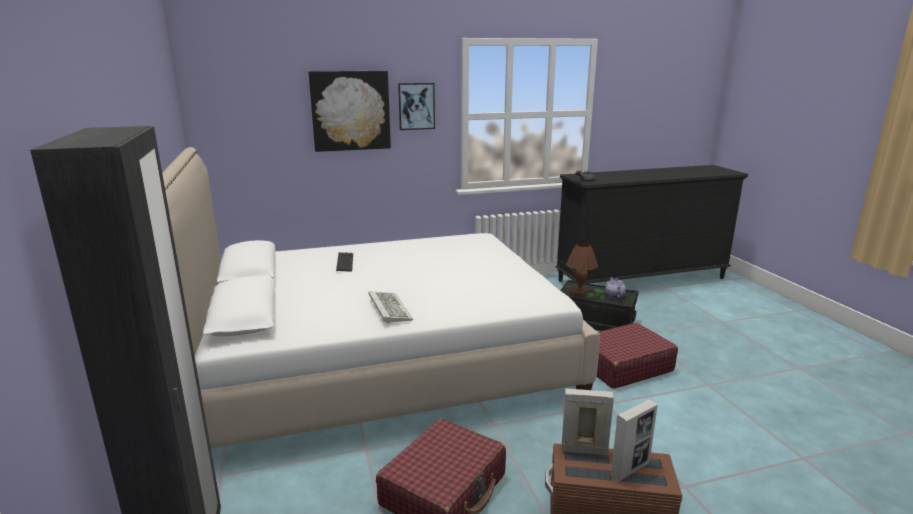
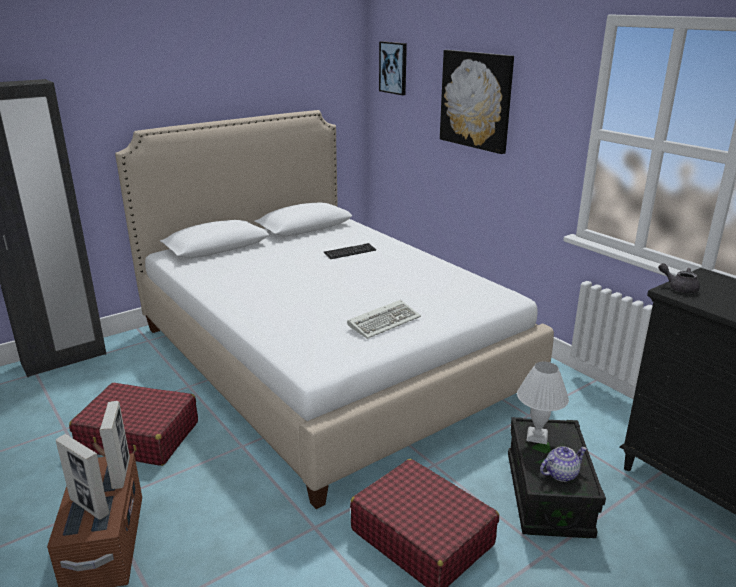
camera: 70 degrees right, 5 degrees up
keyboard [368,291,413,324] -> keyboard moved to [347,300,421,339]
picture [398,83,435,130] -> picture moved to [379,41,407,95]
brown table lamp [566,242,598,296] -> white table lamp [517,362,569,444]

